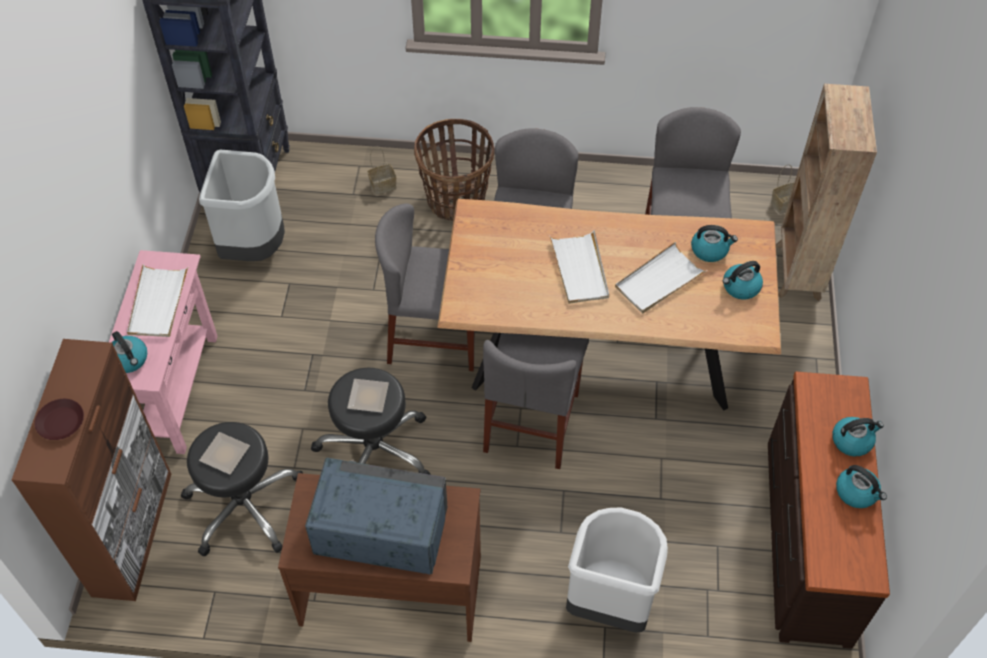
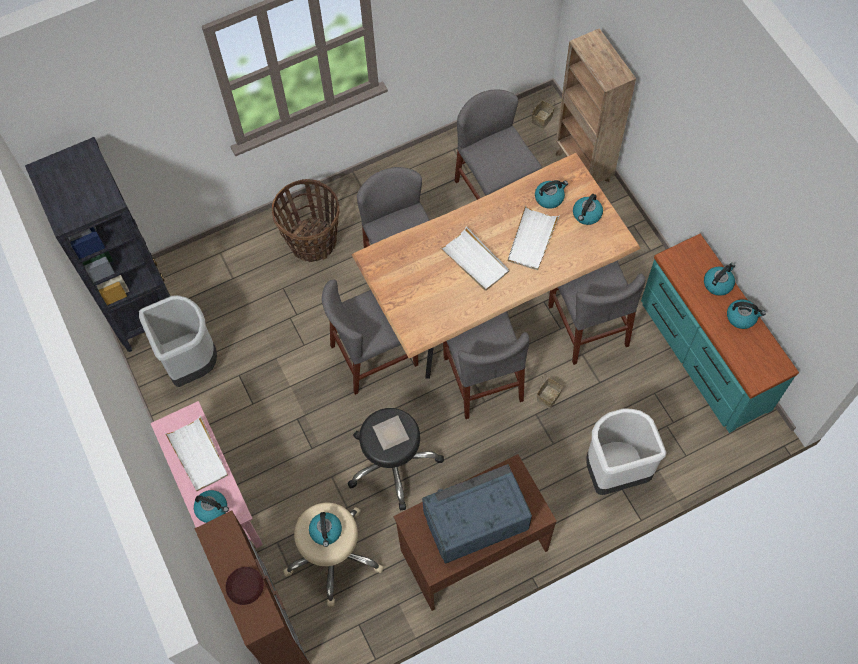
camera: 30 degrees left, 10 degrees up
black stool [181,422,303,556] -> beige stool [283,503,384,607]
plate [199,432,250,475] -> kettle [309,512,342,547]
basket [368,146,396,195] -> basket moved to [537,374,564,409]
brown dresser [768,372,890,649] -> turquoise dresser [641,234,799,433]
none -> grey chair [548,260,645,365]

